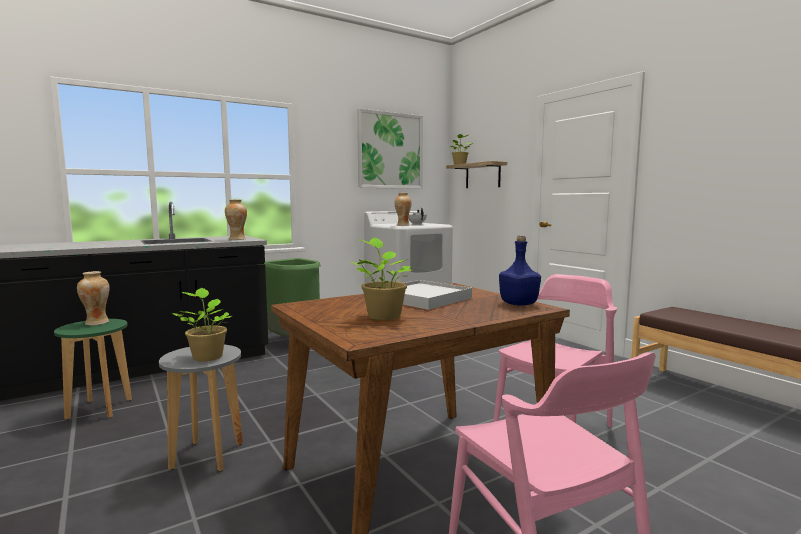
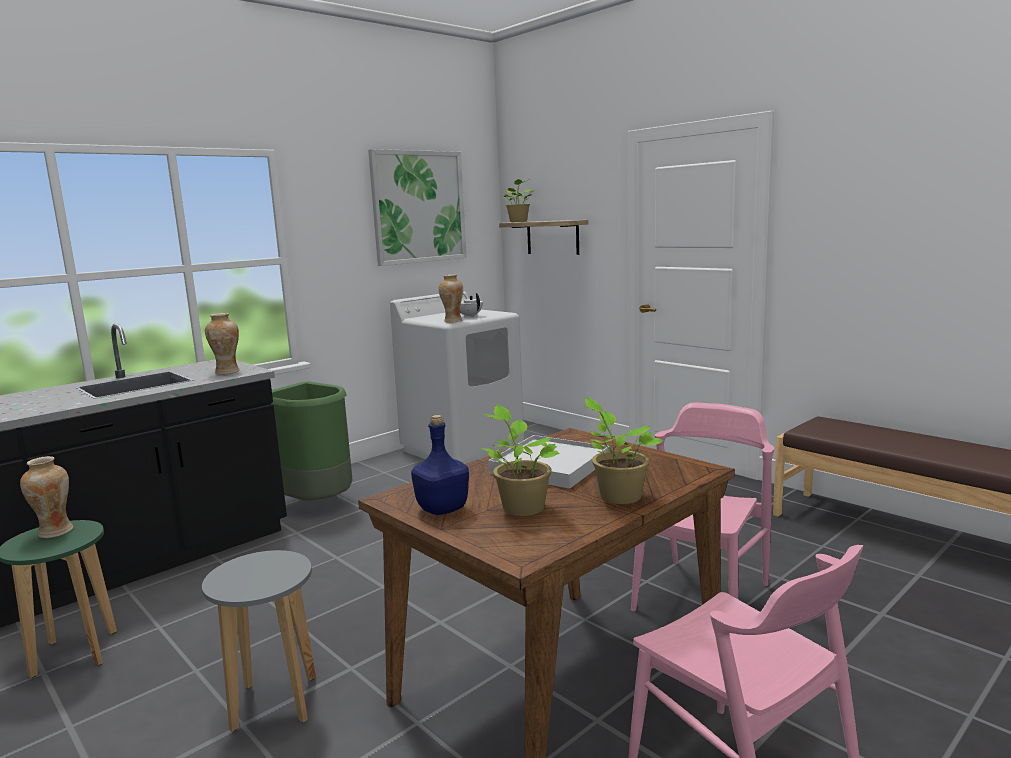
camera: 10 degrees left, 5 degrees up
potted plant [172,288,232,362] -> potted plant moved to [585,397,663,504]
blue bottle [499,235,541,306] -> blue bottle moved to [411,415,469,515]

